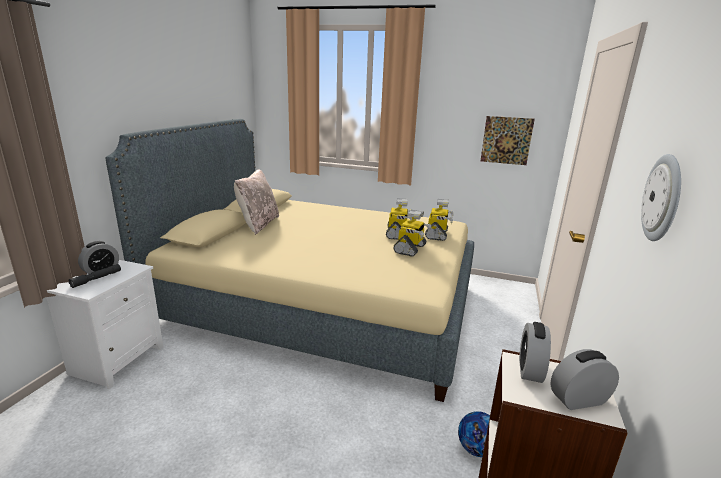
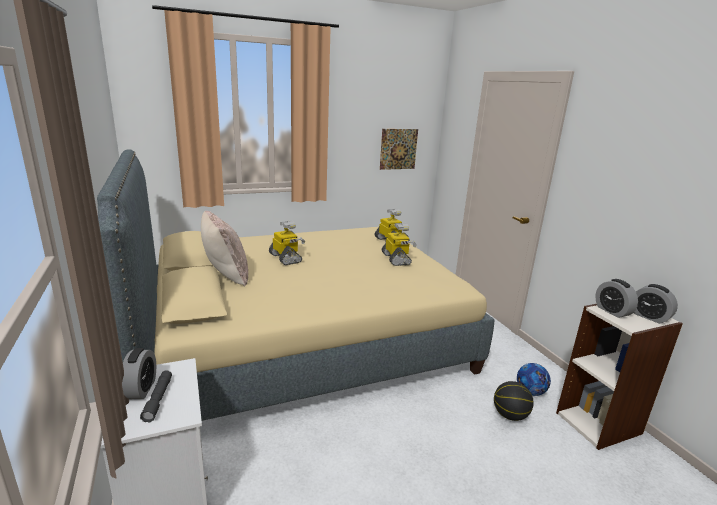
camera: 40 degrees left, 0 degrees up
toy robot [386,198,412,240] -> toy robot moved to [269,220,305,265]
alarm clock [550,349,619,410] -> alarm clock turned 75 degrees counterclockwise [633,284,678,324]
wall clock [641,154,681,241] -> none
none -> basketball [494,381,534,421]

